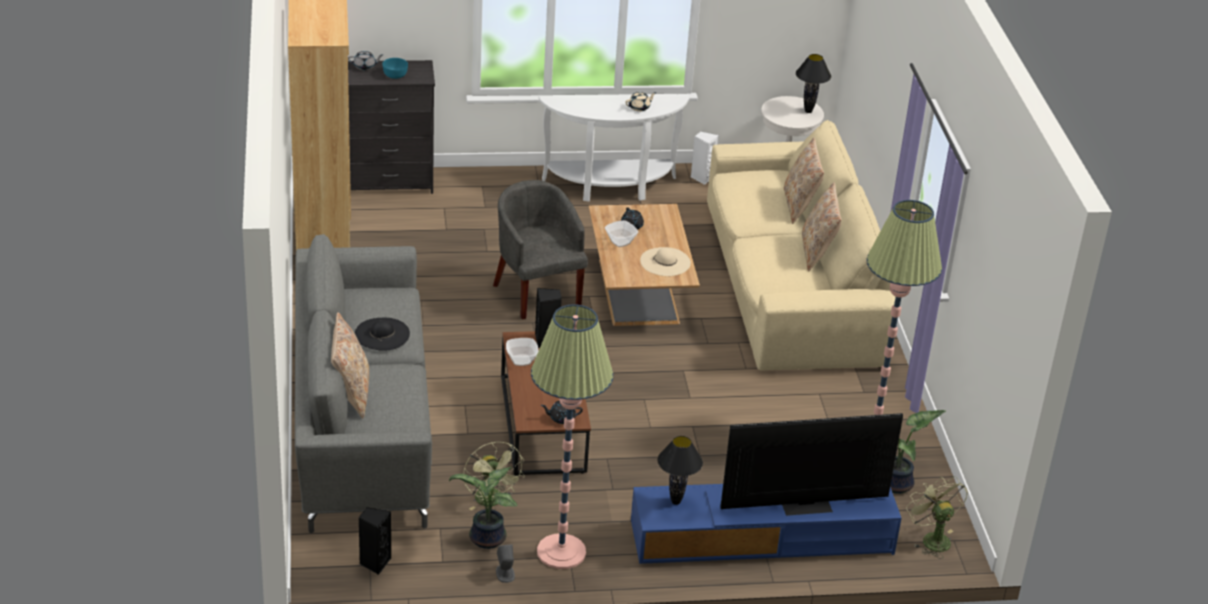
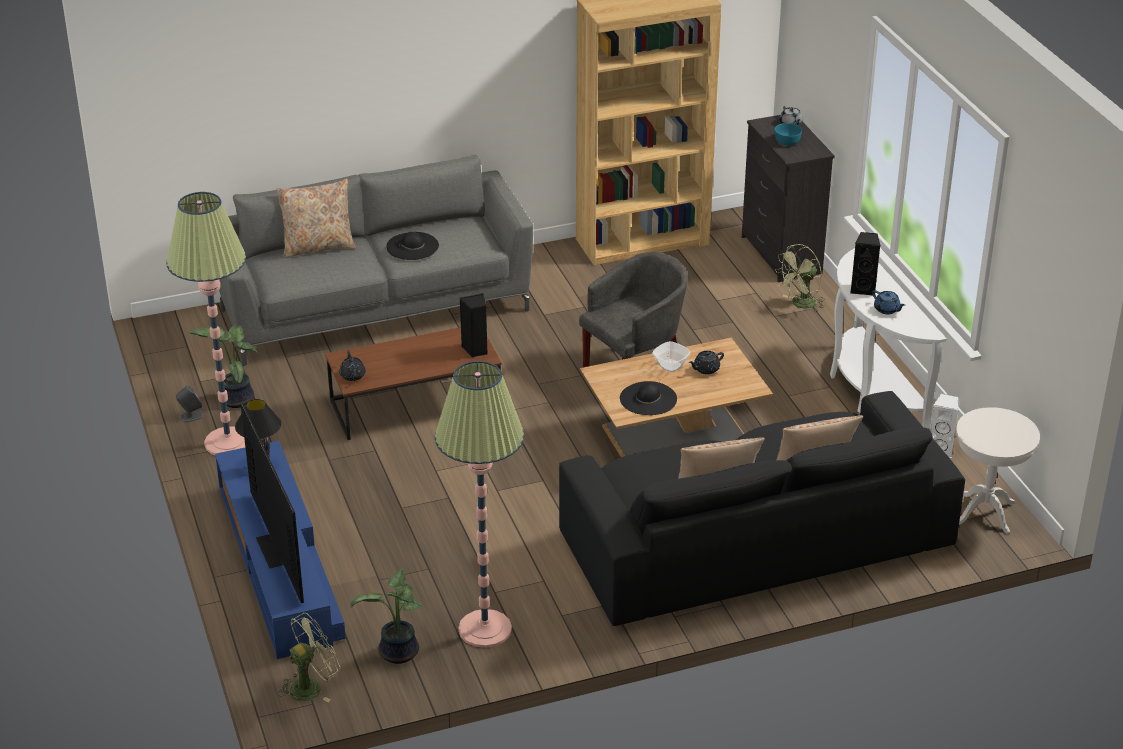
camera: 80 degrees right, 0 degrees up
black speaker [358,507,391,575] -> black speaker moved to [850,232,881,296]
green fan [463,442,525,510] -> green fan moved to [775,244,825,313]
bowl [506,338,538,366] -> none
beige teapot [625,92,656,111] -> blue teapot [872,290,905,314]
beige hat [640,247,691,276] -> black hat [620,381,677,415]
beige sofa [707,120,895,370] -> black sofa [559,391,965,626]
black table lamp [796,54,831,113] -> none

